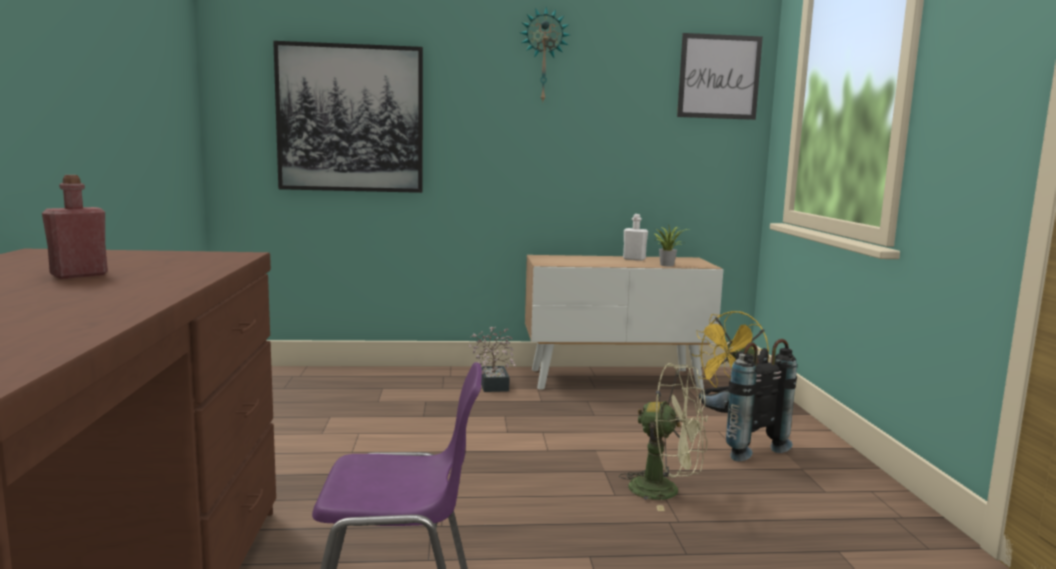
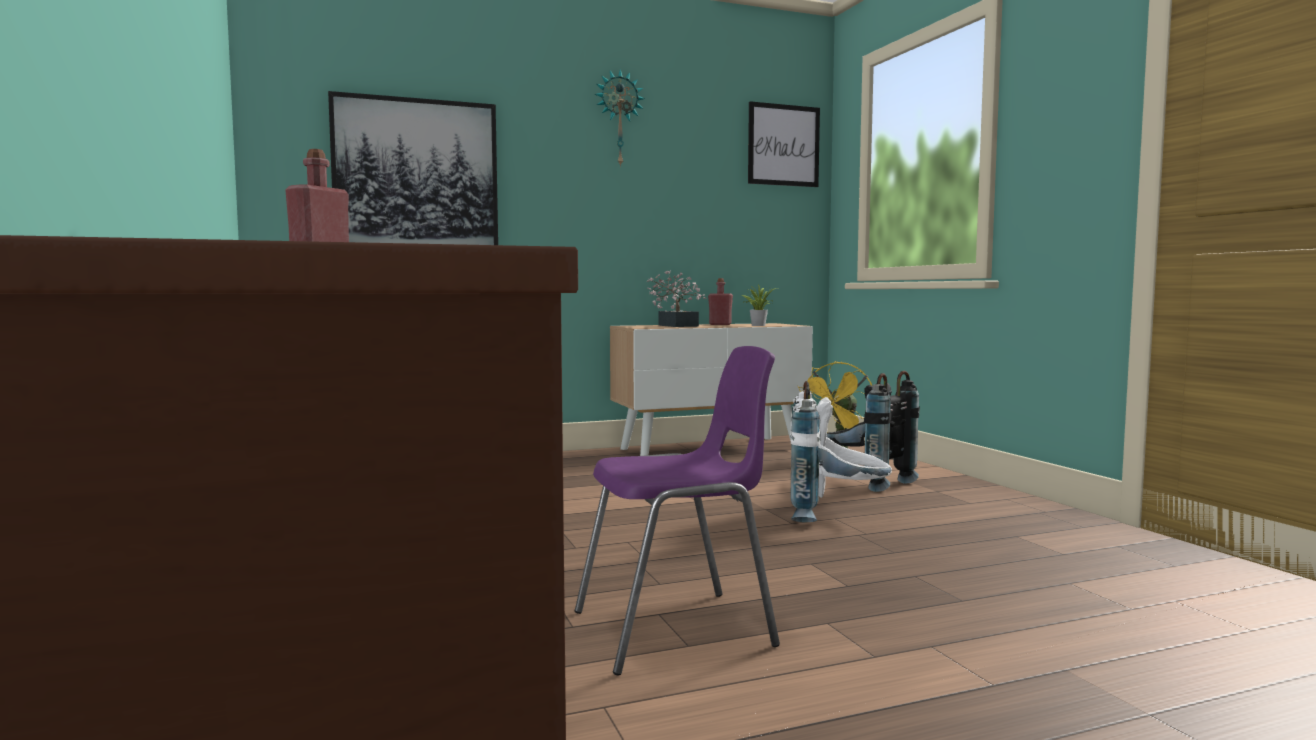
camera: 15 degrees left, 5 degrees down
potted plant [469,327,516,392] -> potted plant moved to [647,270,706,327]
green fan [619,363,708,511] -> white backpack [790,381,892,522]
white bottle [623,214,648,261] -> red bottle [708,278,733,325]

